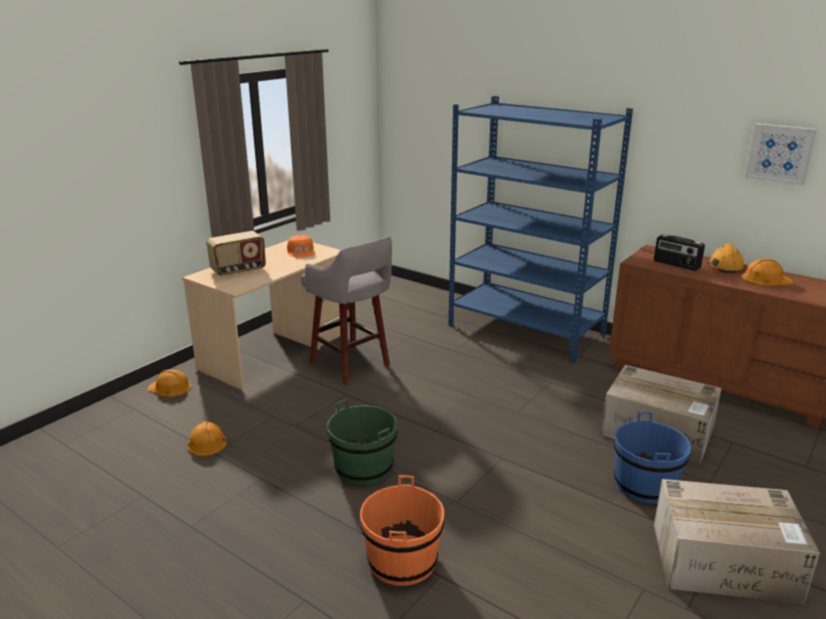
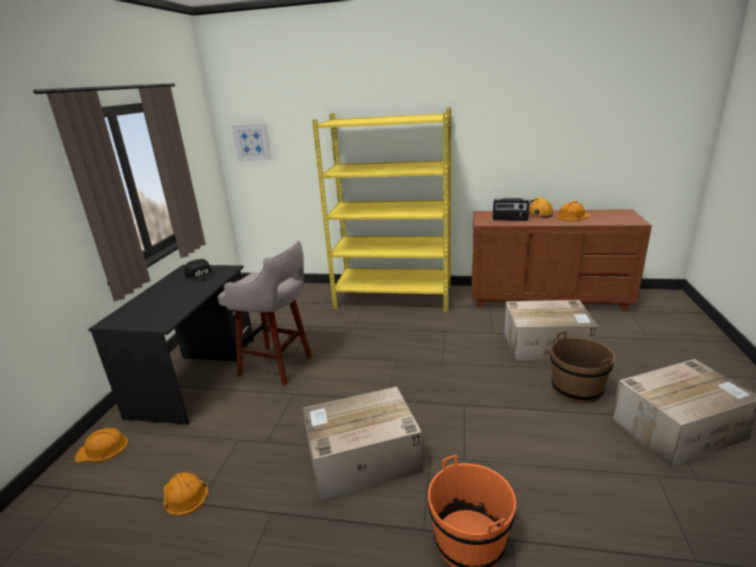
camera: 25 degrees left, 0 degrees up
beige desk [182,240,341,390] -> black desk [88,265,254,425]
radio [206,231,266,277] -> none
orange cap [287,235,315,257] -> black cap [184,259,215,281]
green bucket [327,399,397,485] -> cardboard box [303,387,423,501]
blue bookcase [449,96,633,363] -> yellow bookcase [312,107,451,312]
blue bucket [614,412,691,504] -> brown bucket [550,331,615,403]
picture [745,123,817,186] -> picture moved to [232,123,271,161]

